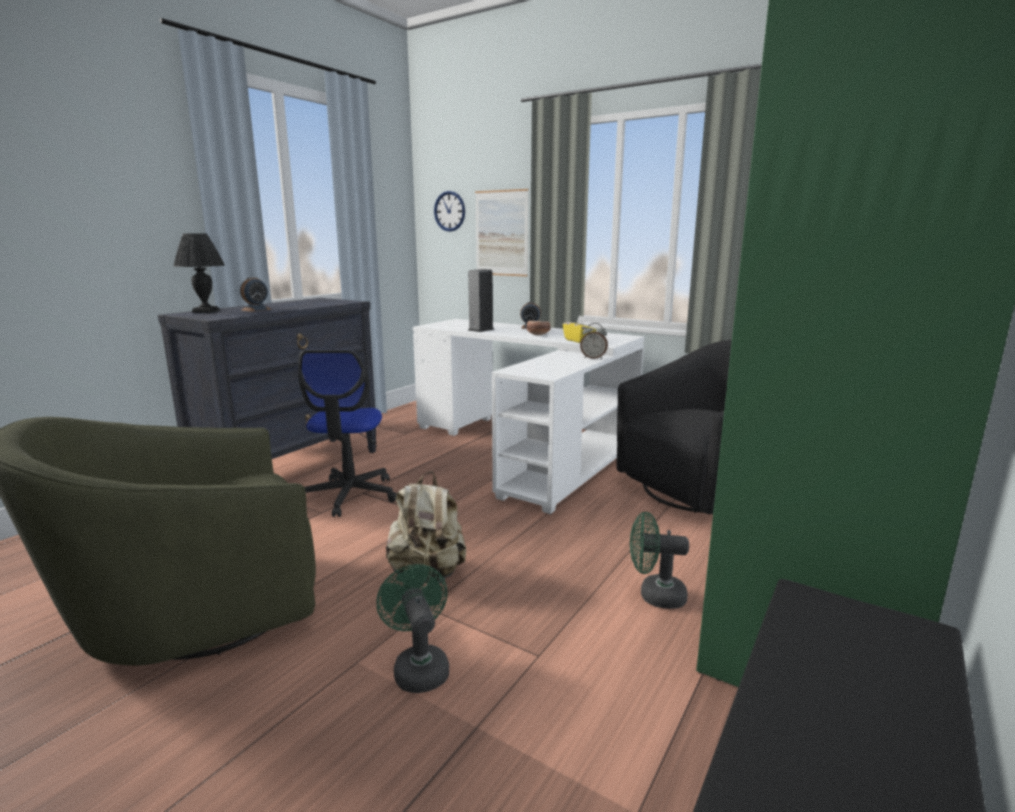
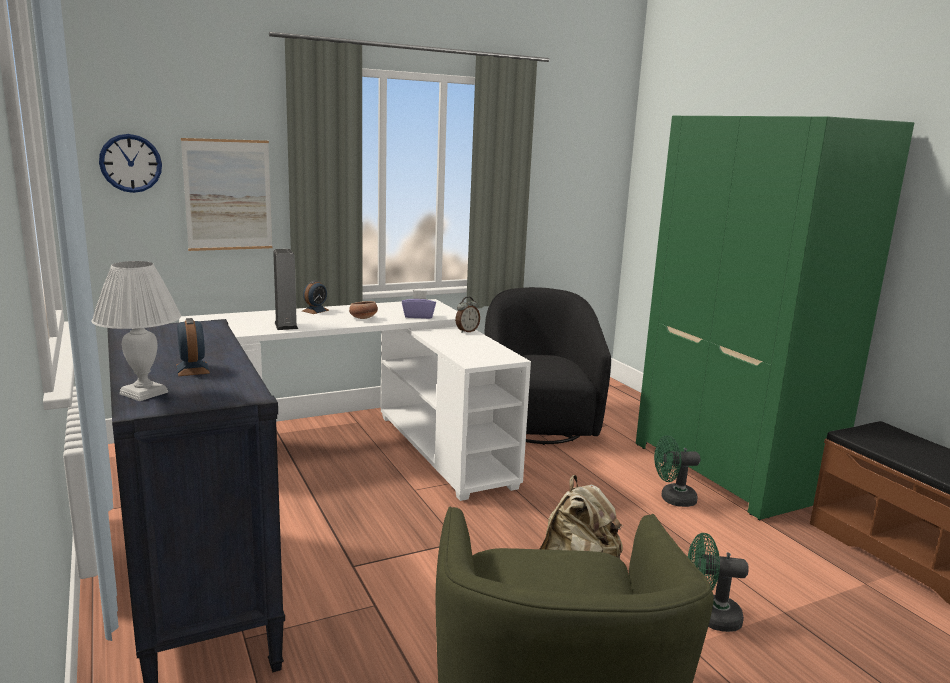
camera: 60 degrees left, 0 degrees up
black table lamp [173,234,225,313] -> white table lamp [92,261,181,401]
office chair [298,350,397,517] -> none
yellow tissue box [563,316,596,343] -> purple tissue box [402,290,436,319]
green fan [630,512,689,609] -> green fan turned 45 degrees clockwise [654,435,700,507]

